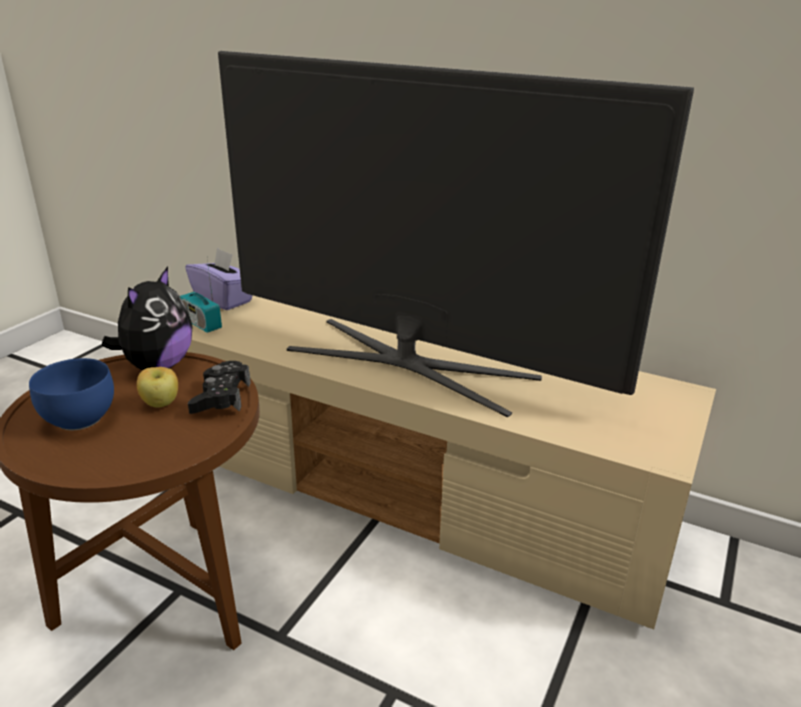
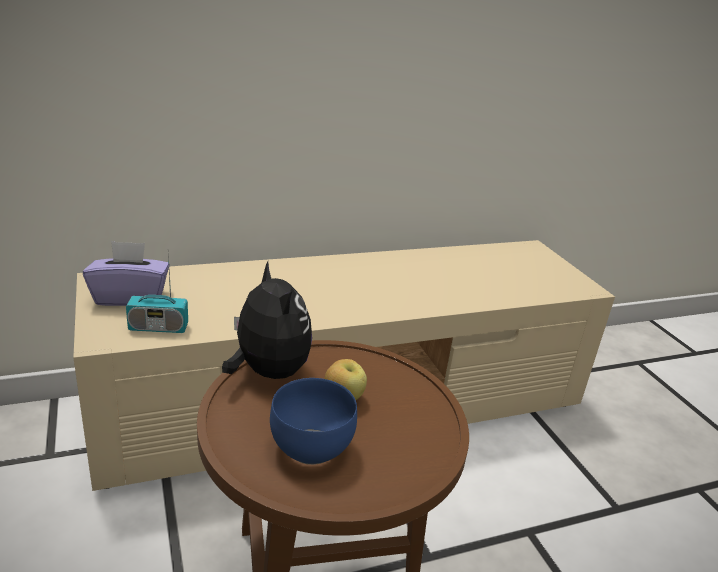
camera: 50 degrees left, 0 degrees up
black game controller [188,361,251,414] -> none
television [218,51,694,417] -> none

